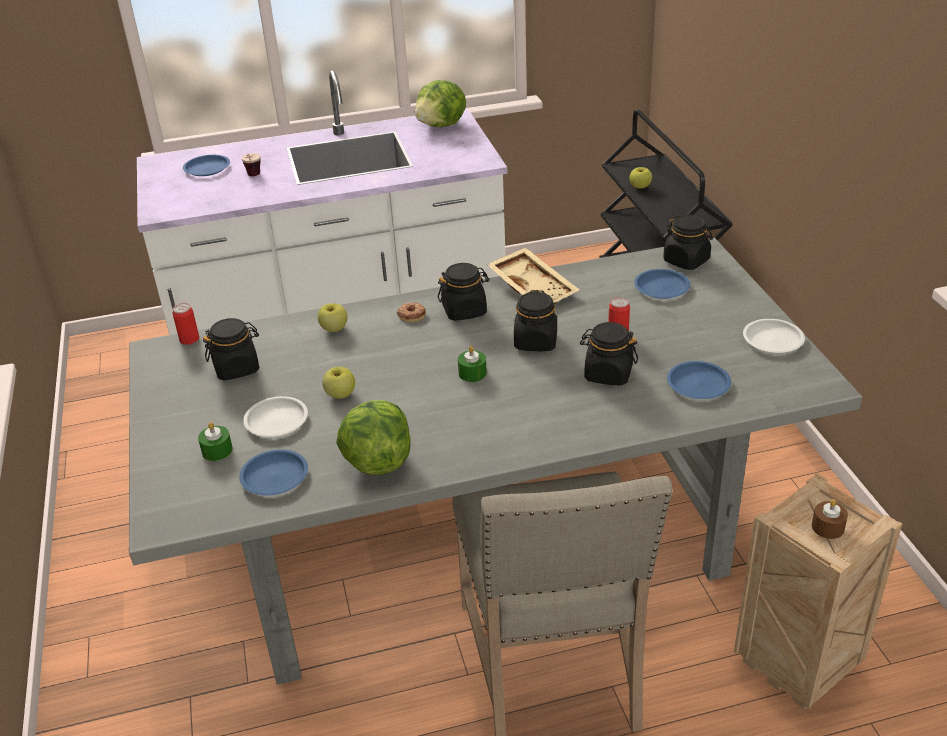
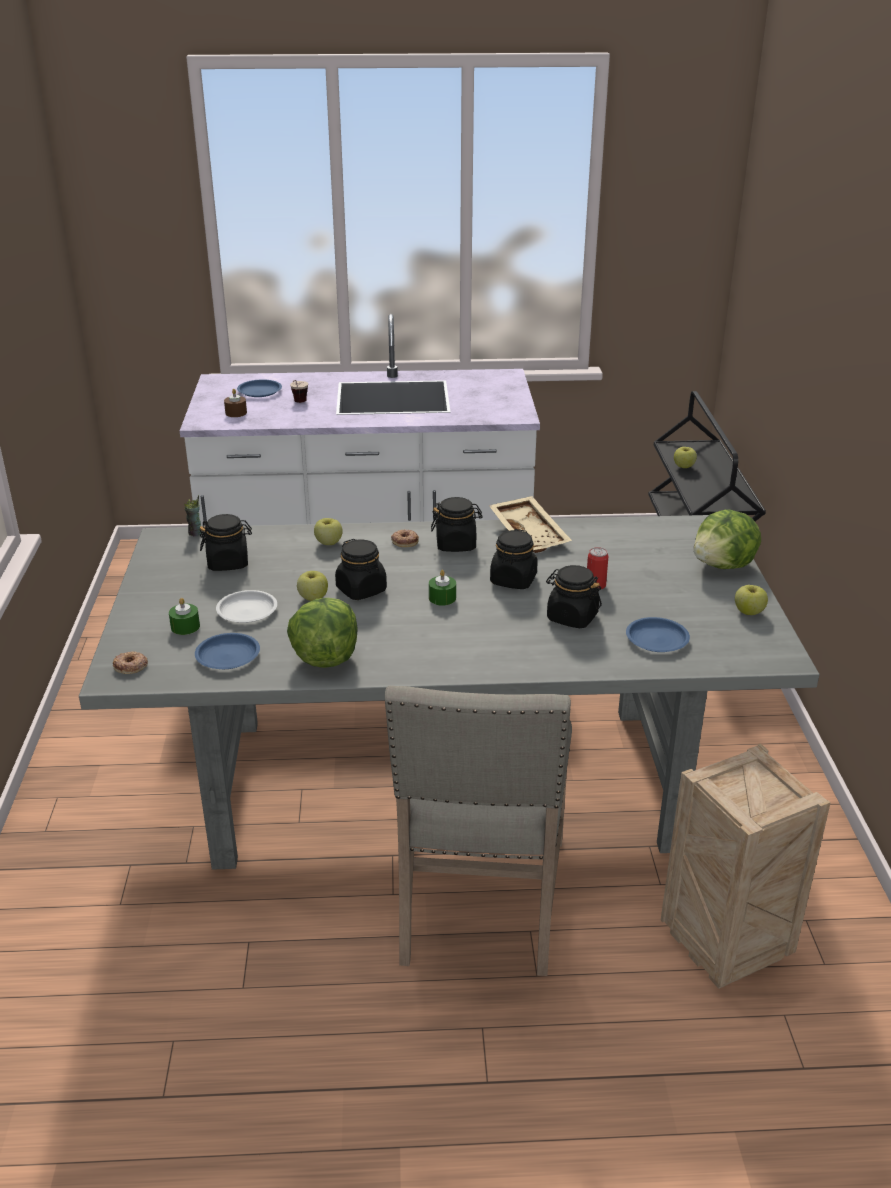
camera: 10 degrees right, 5 degrees down
can [172,303,199,345] -> cup [184,495,202,537]
lettuce [415,80,466,127] -> lettuce moved to [694,509,761,569]
blue plate [634,269,690,299] -> none
black jar [663,215,713,270] -> black jar moved to [335,539,387,600]
white plate [743,319,805,353] -> apple [735,585,768,615]
brown candle [812,499,848,539] -> brown candle moved to [224,389,247,417]
none -> donut [113,651,148,674]

